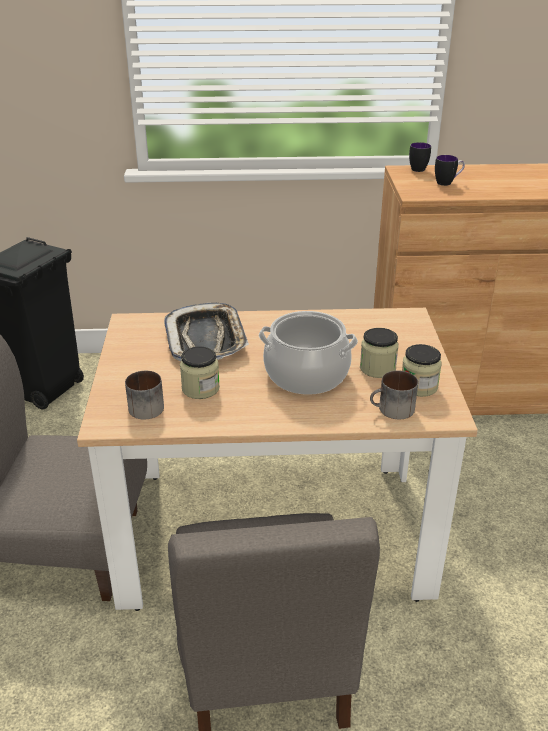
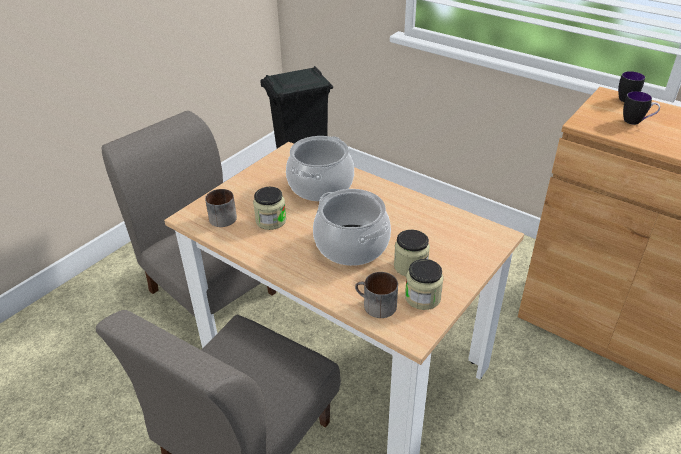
camera: 40 degrees right, 5 degrees up
tray [164,303,249,362] -> cooking pot [286,136,354,201]

